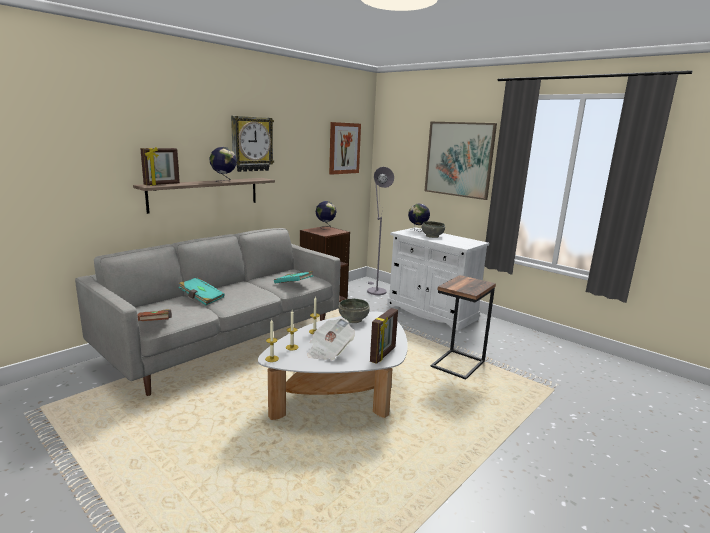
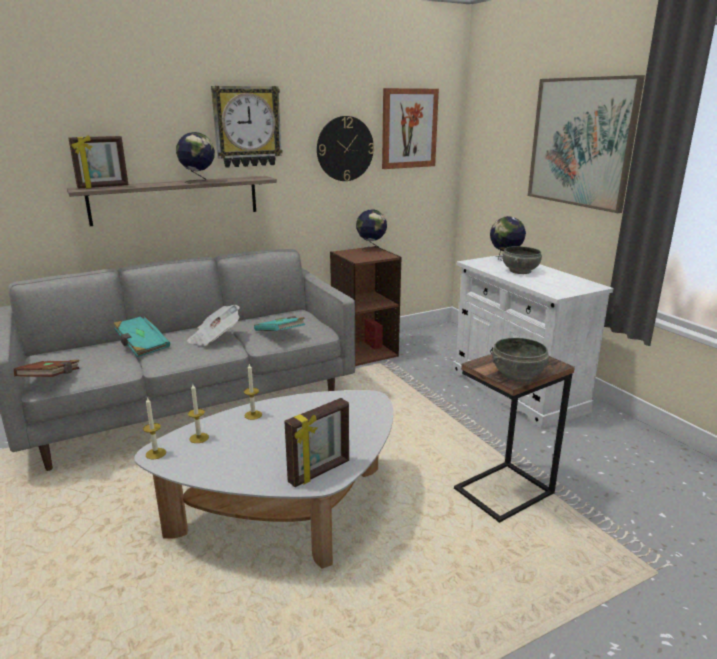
camera: 20 degrees right, 5 degrees up
newspaper [307,318,355,360] -> newspaper moved to [187,305,240,346]
grey bowl [339,299,370,323] -> grey bowl moved to [492,338,549,382]
grey floor lamp [365,167,394,295] -> none
none -> wall clock [317,116,374,181]

